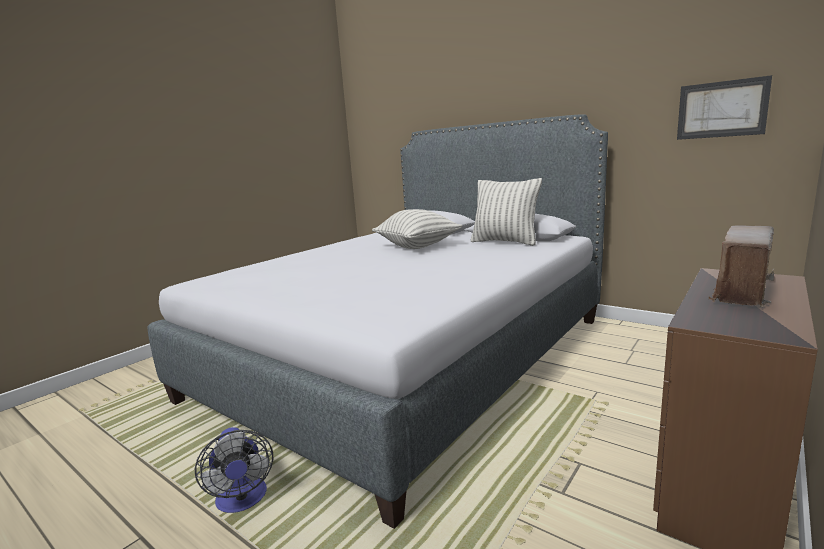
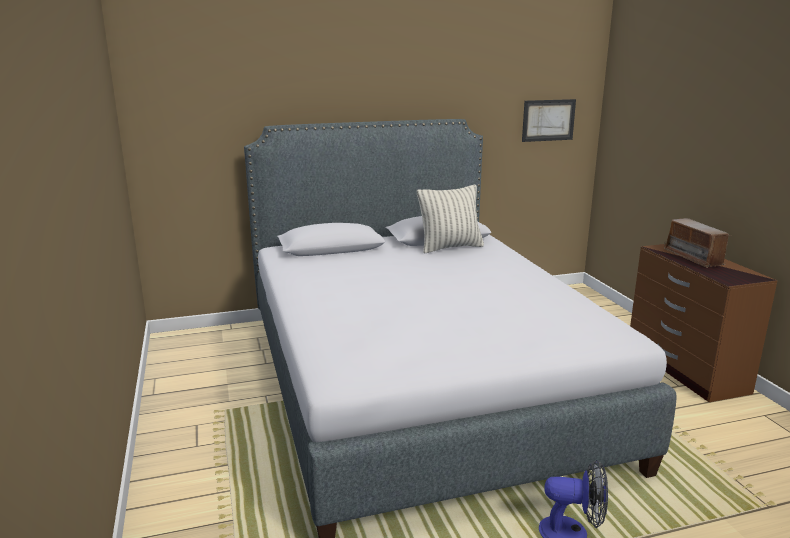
camera: 55 degrees left, 5 degrees up
pillow [372,209,462,249] -> none

